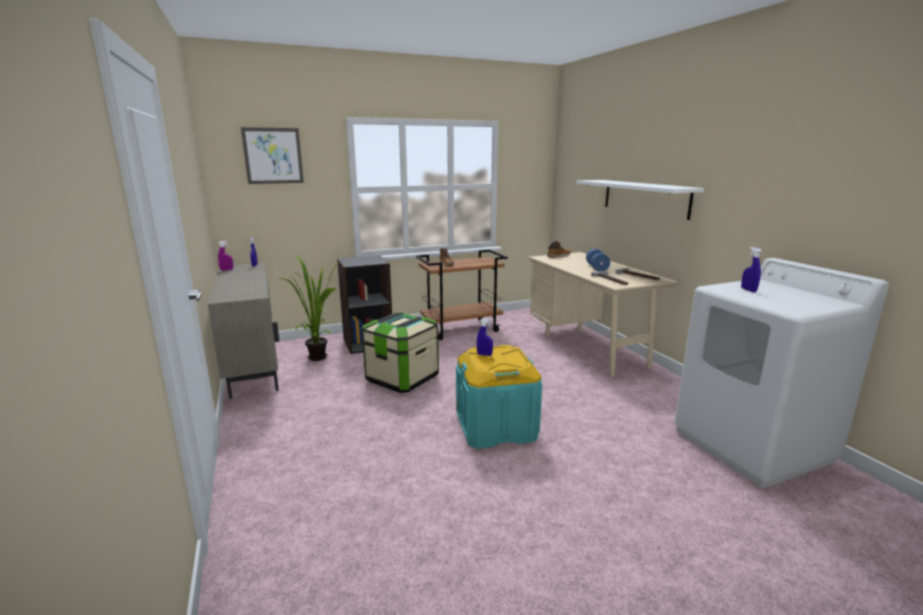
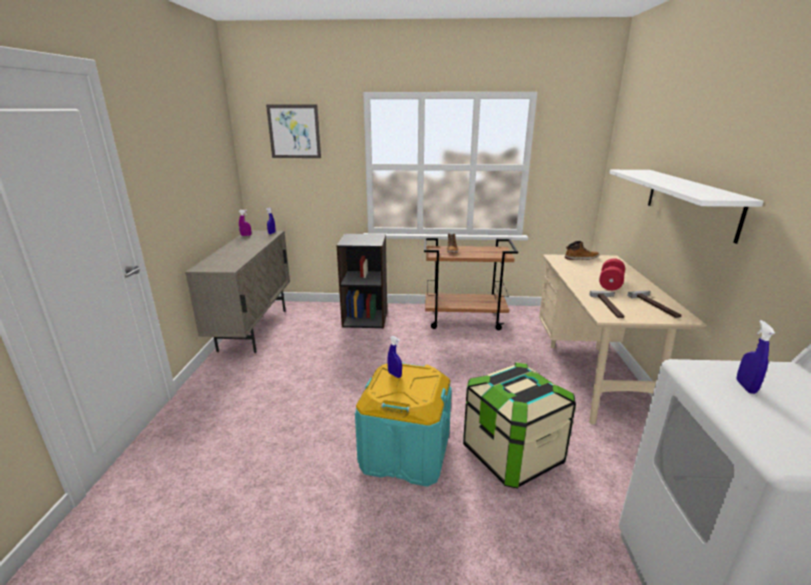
camera: 25 degrees right, 5 degrees up
potted plant [281,256,338,361] -> none
storage box [362,312,439,393] -> storage box moved to [463,362,576,489]
blue dumbbell [586,249,610,272] -> red dumbbell [599,258,625,291]

